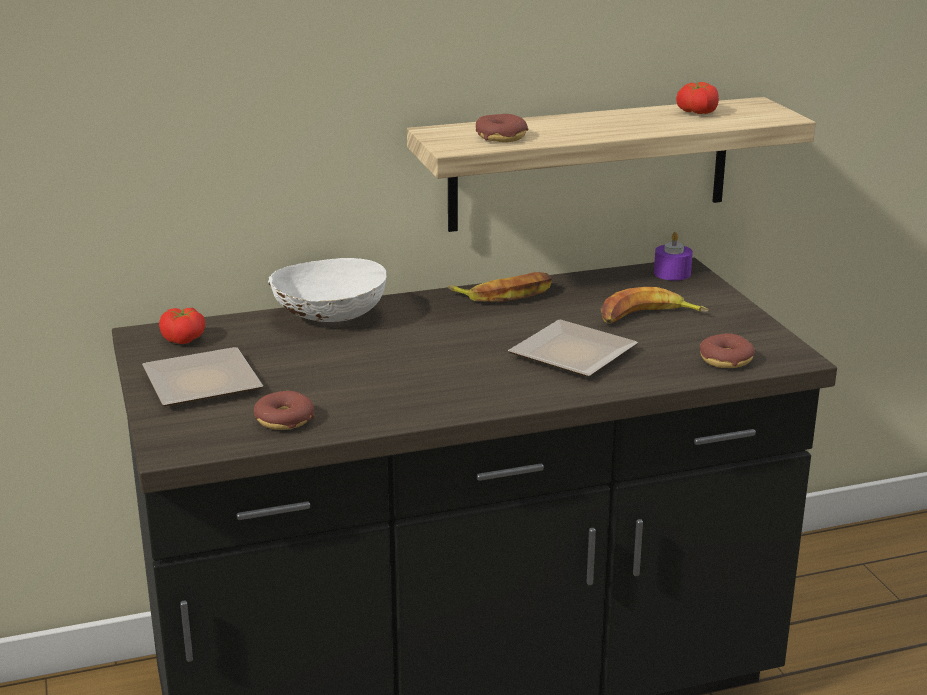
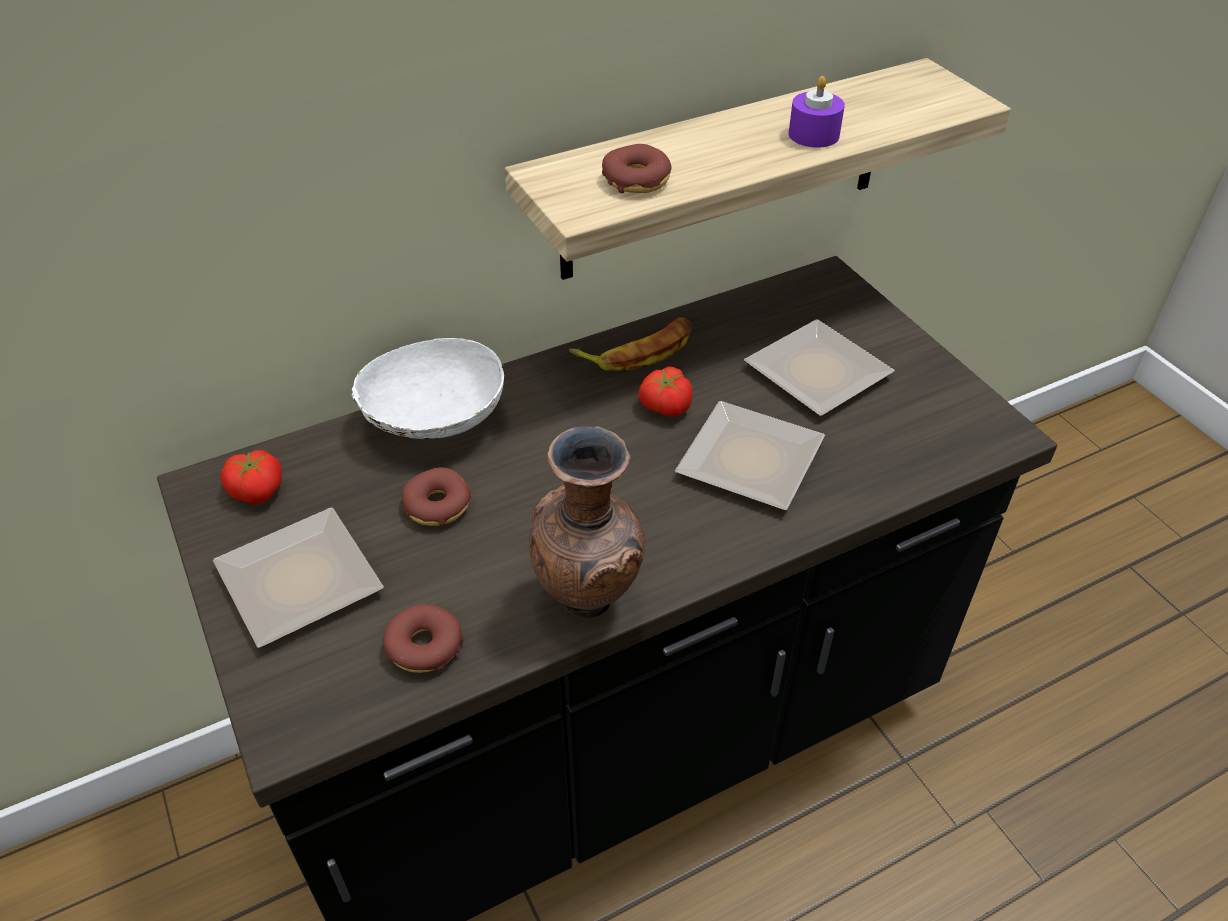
camera: 10 degrees left, 20 degrees up
banana [601,287,709,324] -> plate [744,319,894,416]
purple candle [654,232,693,281] -> purple candle moved to [788,76,845,148]
tomato [676,82,719,114] -> tomato moved to [639,367,693,416]
donut [700,333,755,368] -> donut moved to [402,467,471,526]
none -> brown vase [529,426,645,620]

